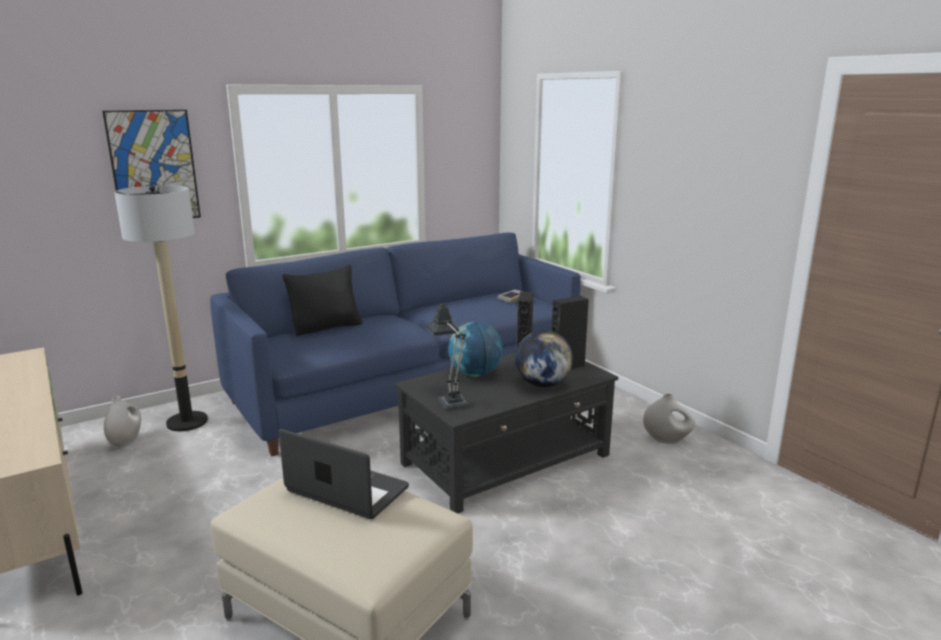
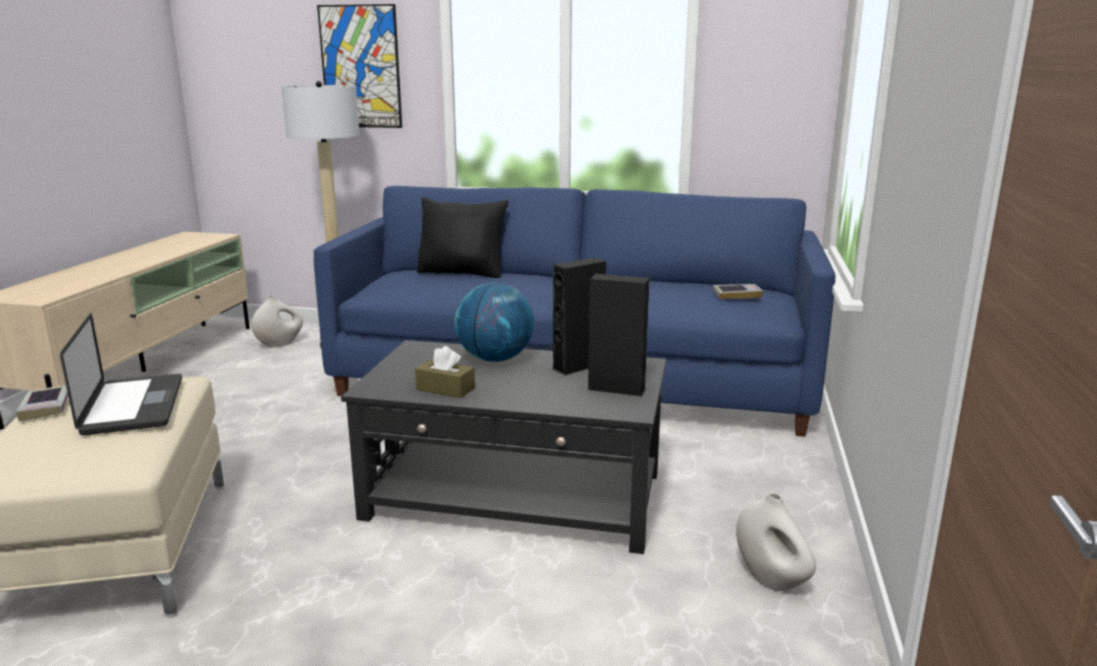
camera: 45 degrees right, 0 degrees up
table lamp [427,300,470,409] -> none
globe [515,330,573,387] -> none
none -> book [16,385,69,421]
none -> brown tissue box [415,346,475,398]

